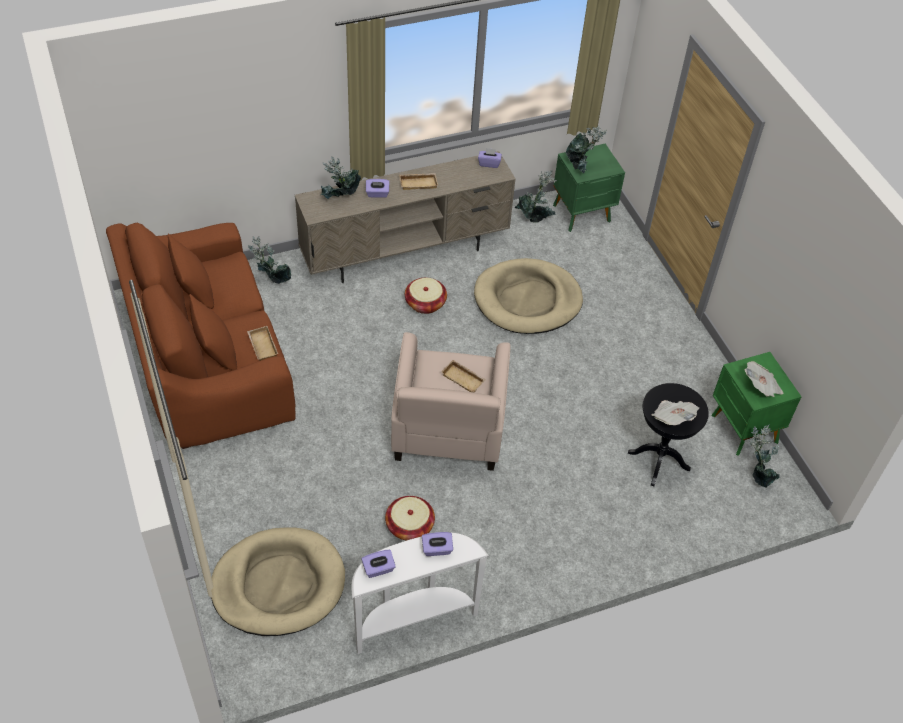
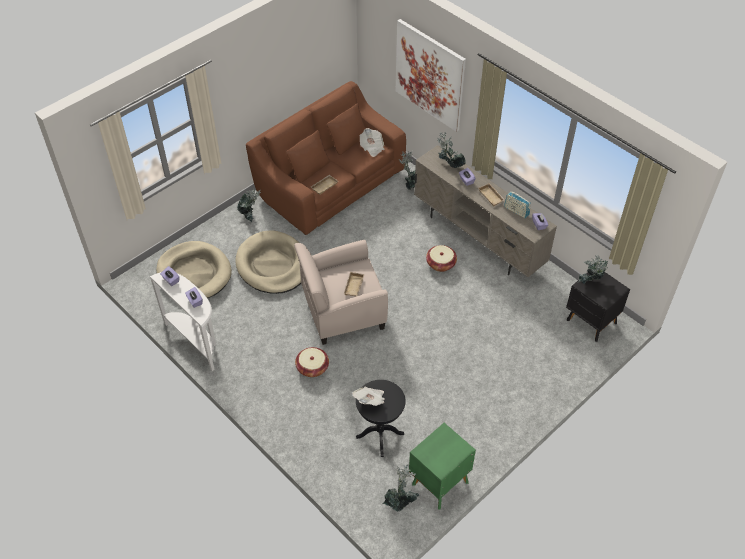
camera: 70 degrees right, 0 degrees up
basket [385,496,435,540] -> basket moved to [295,347,329,377]
beige dog bed [474,258,583,334] -> beige dog bed moved to [235,230,301,294]
potted plant [515,170,557,223] -> potted plant moved to [237,189,261,222]
green nightstand [553,144,625,232] -> black nightstand [566,272,630,342]
newspaper [744,361,784,397] -> newspaper moved to [359,128,384,157]
none -> picture [396,19,466,132]
none -> radio [504,191,531,218]

